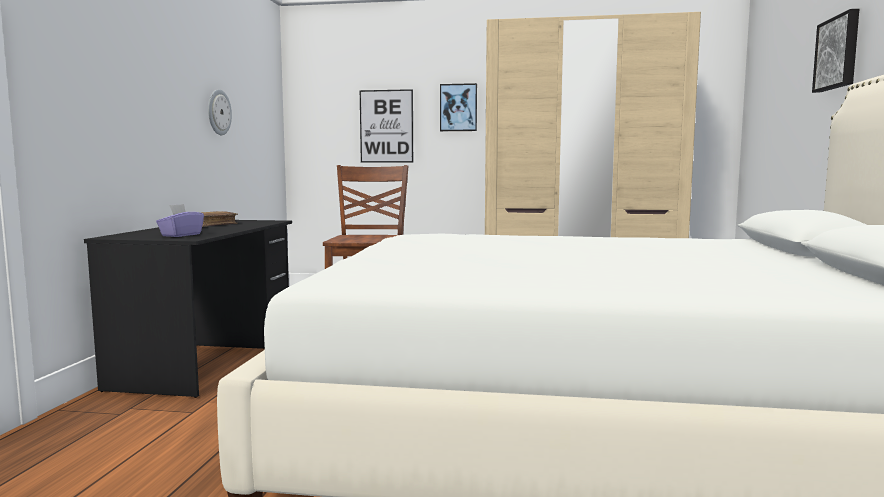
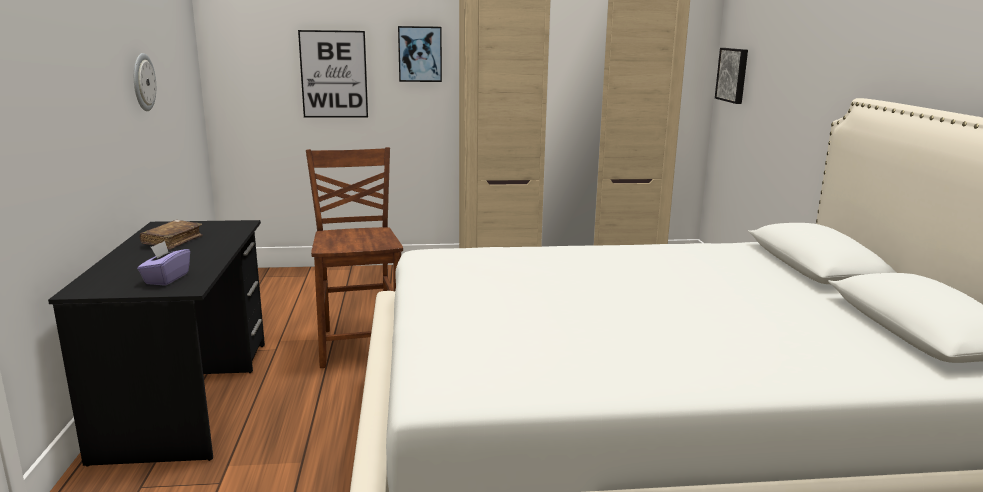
camera: 15 degrees left, 10 degrees up
picture [812,9,859,93] -> picture moved to [715,48,748,104]

